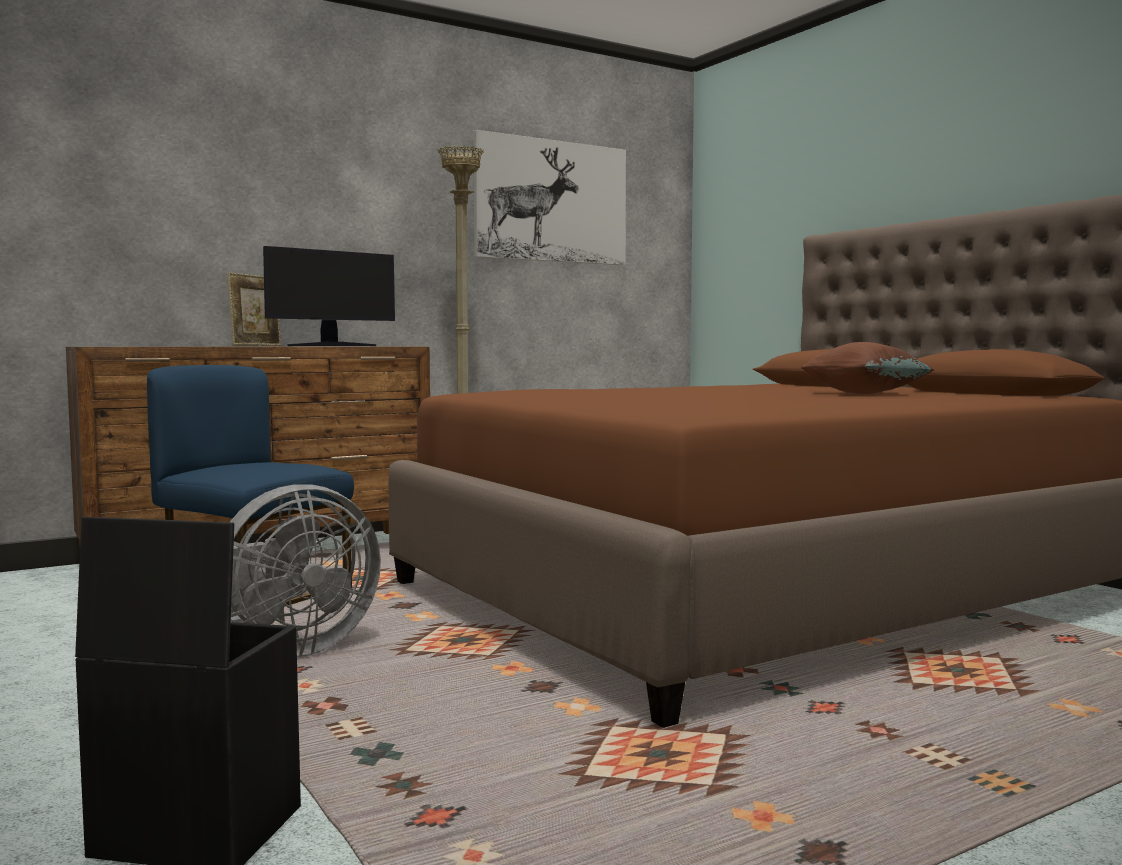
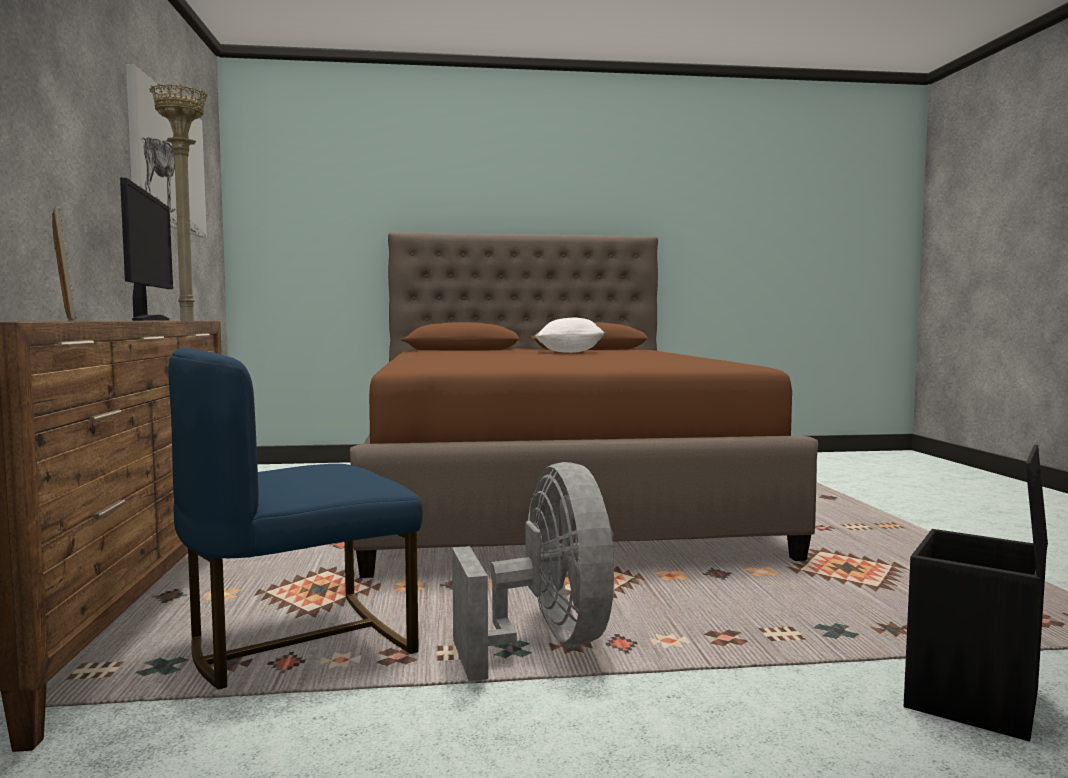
camera: 65 degrees left, 0 degrees up
brown pillow [800,342,934,394] -> white pillow [535,318,606,353]

